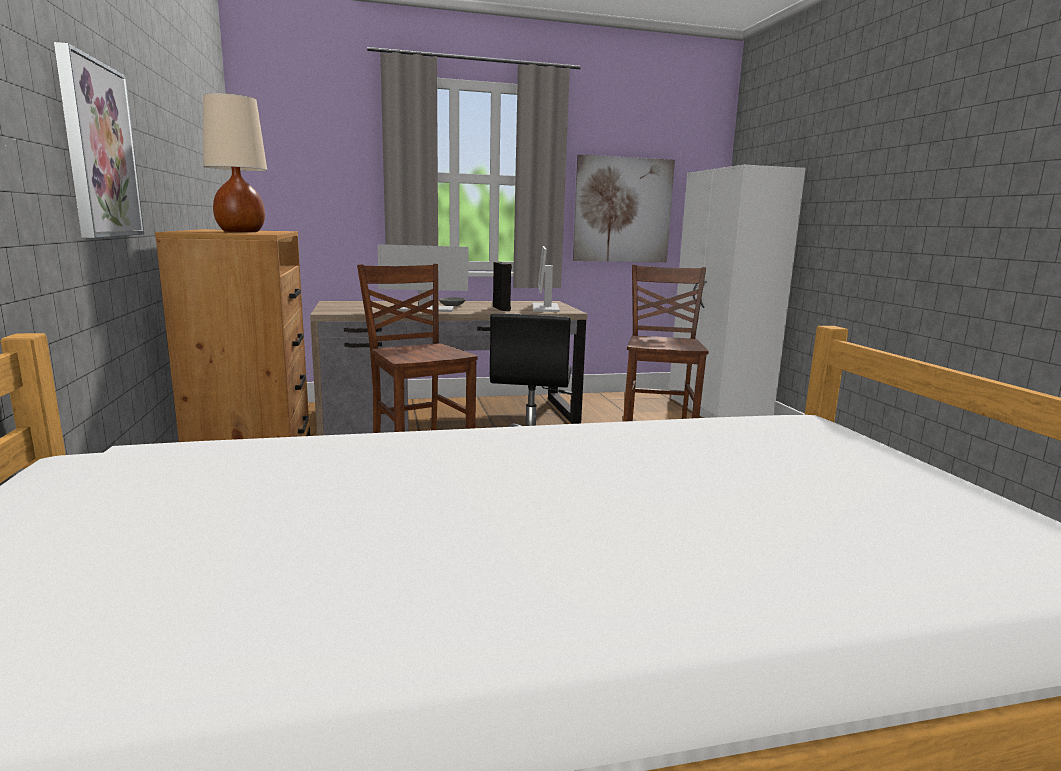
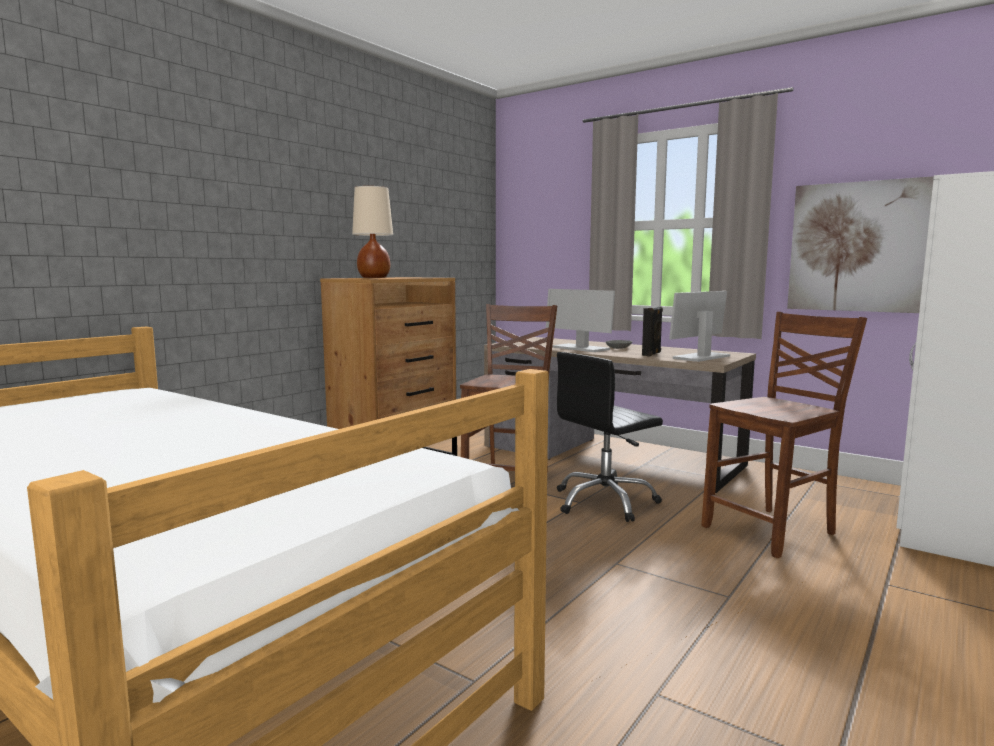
camera: 50 degrees right, 5 degrees down
picture [54,42,144,238] -> none

